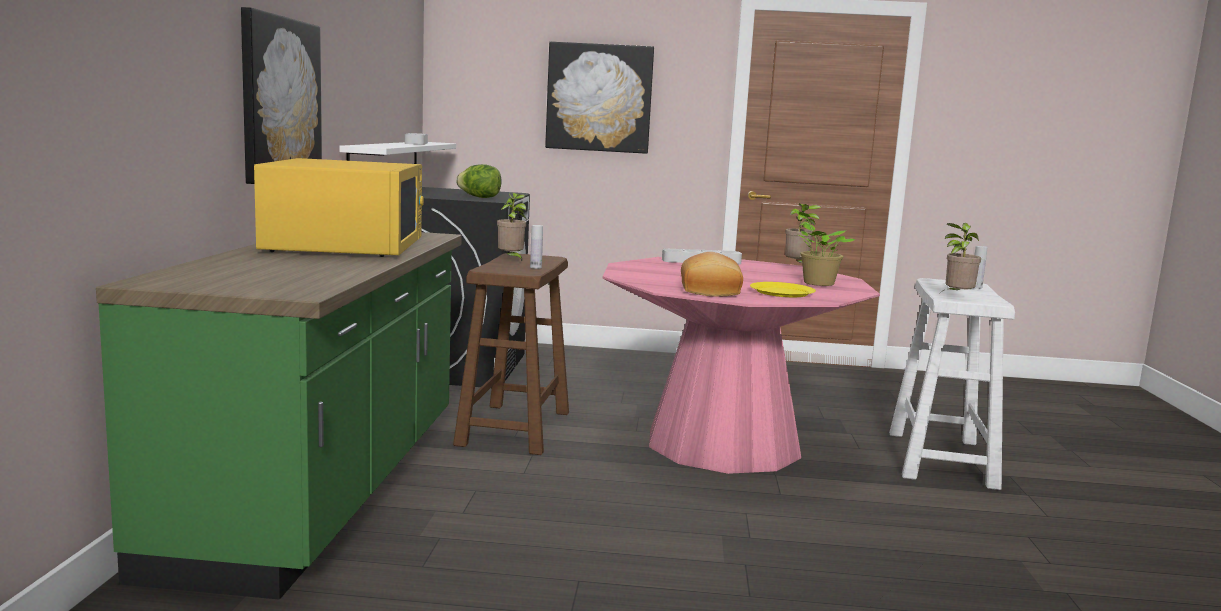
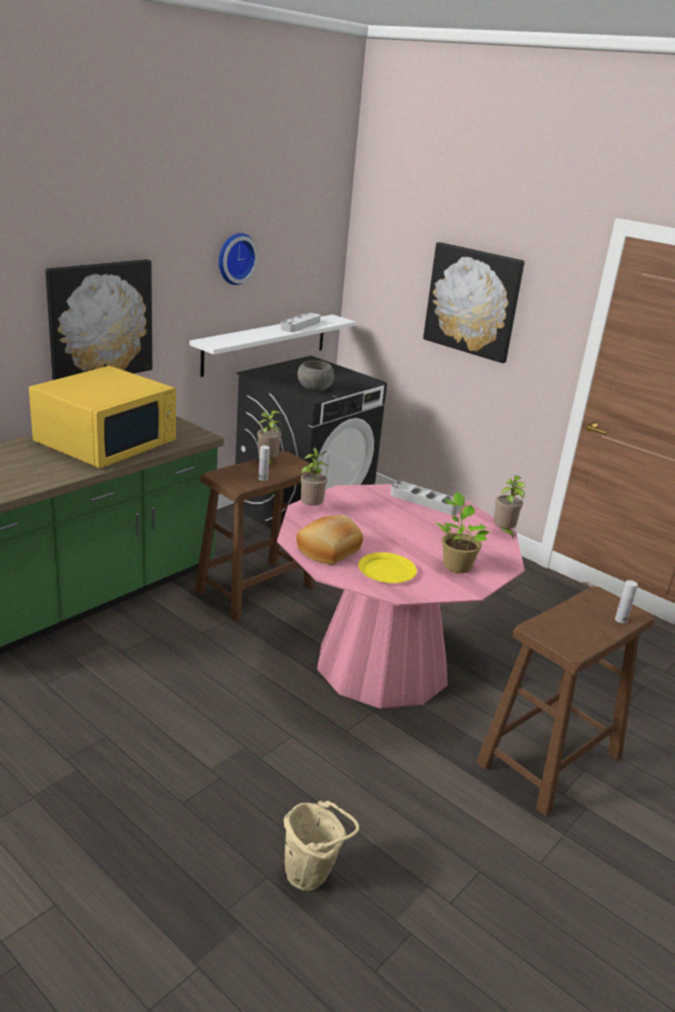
camera: 35 degrees right, 15 degrees up
lettuce [456,164,501,198] -> grey bowl [297,361,335,391]
white stool [889,278,1015,490] -> brown stool [476,586,655,817]
potted plant [940,223,981,293] -> potted plant moved to [301,448,329,506]
none -> wall clock [219,233,258,285]
none -> beige bucket [284,801,359,891]

